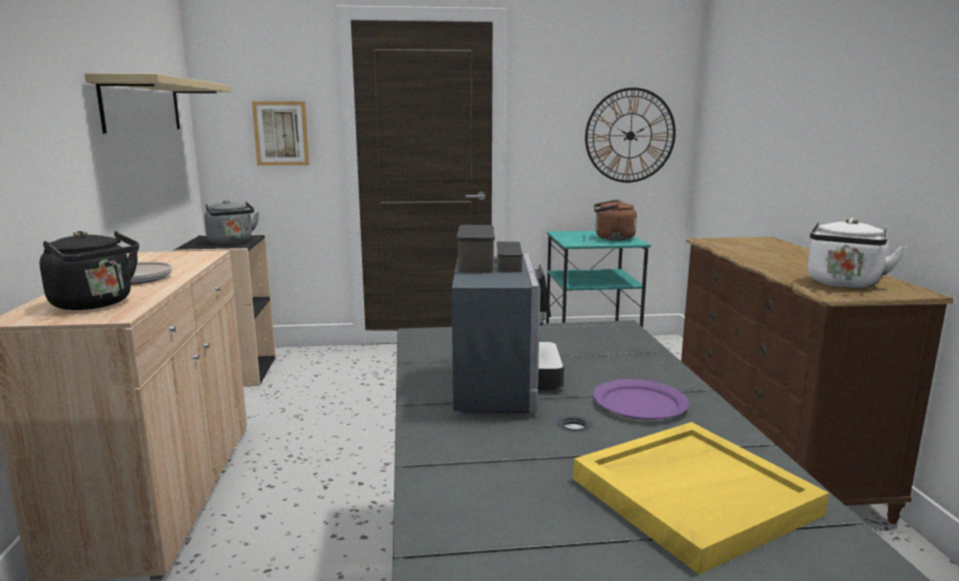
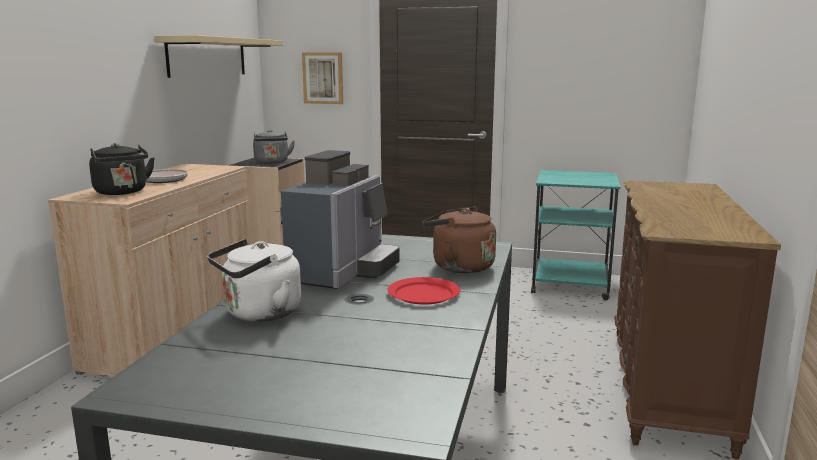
camera: 20 degrees right, 0 degrees up
yellow tray [573,422,829,574] -> none
wall clock [585,88,676,183] -> none
purple plate [593,379,689,420] -> red plate [388,277,460,305]
brown kettle [594,199,637,241] -> brown kettle moved to [422,207,496,273]
white kettle [808,218,907,288] -> white kettle moved to [207,239,301,322]

